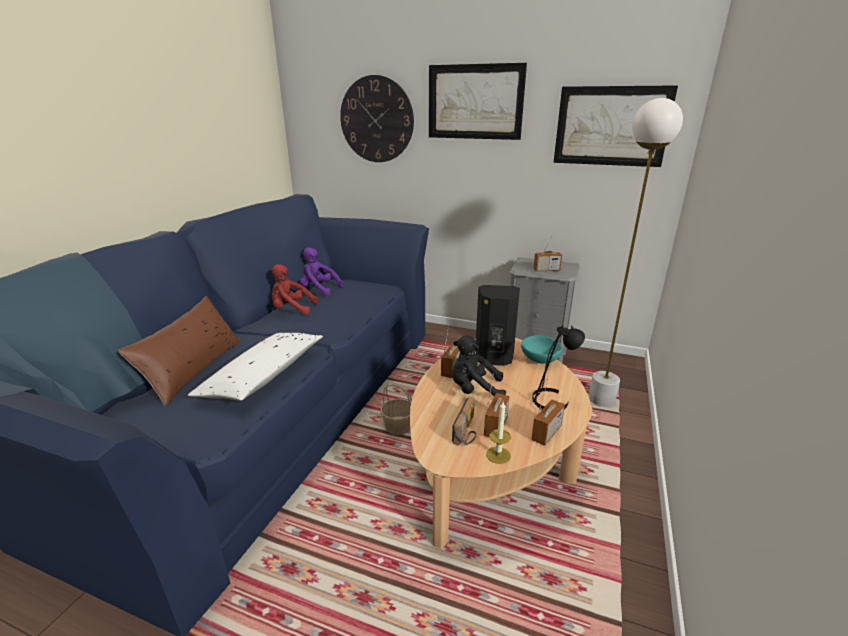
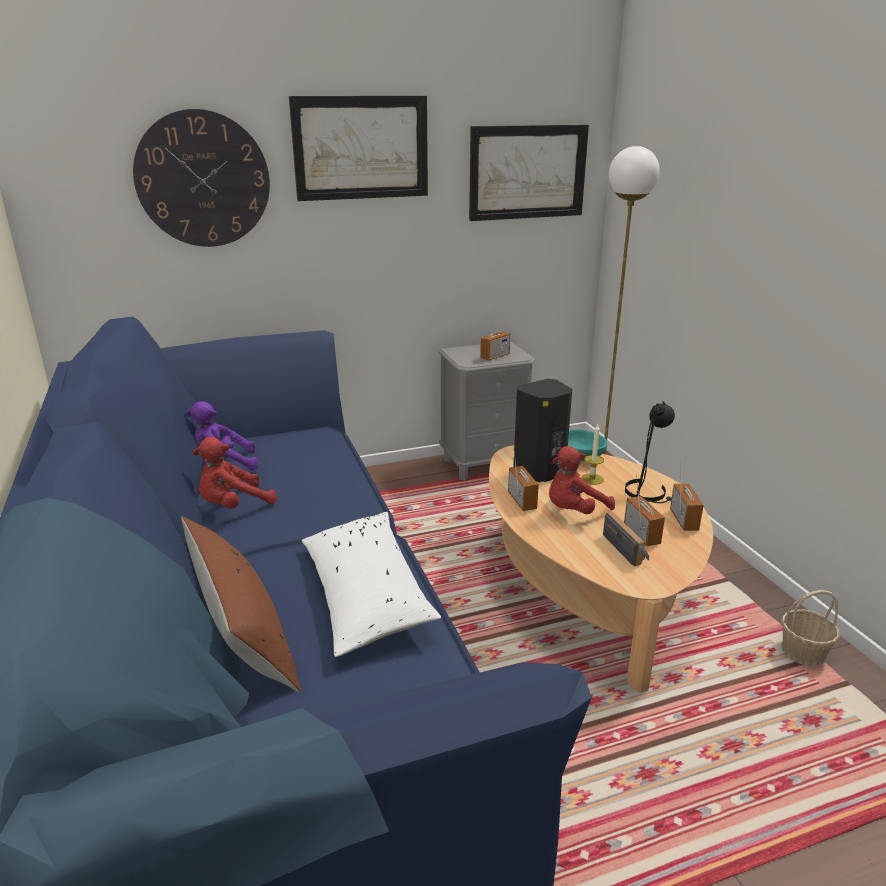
camera: 40 degrees left, 0 degrees up
basket [381,383,412,435] -> basket moved to [781,590,840,666]
black plush toy [452,335,506,396] -> red plush toy [549,446,615,514]
candle [486,402,511,464] -> candle moved to [581,424,604,485]

